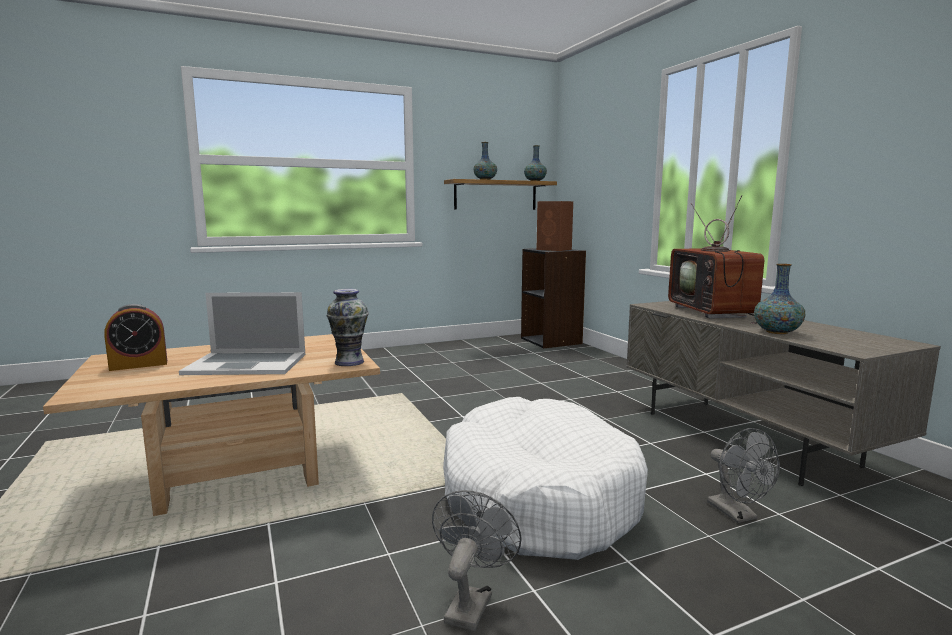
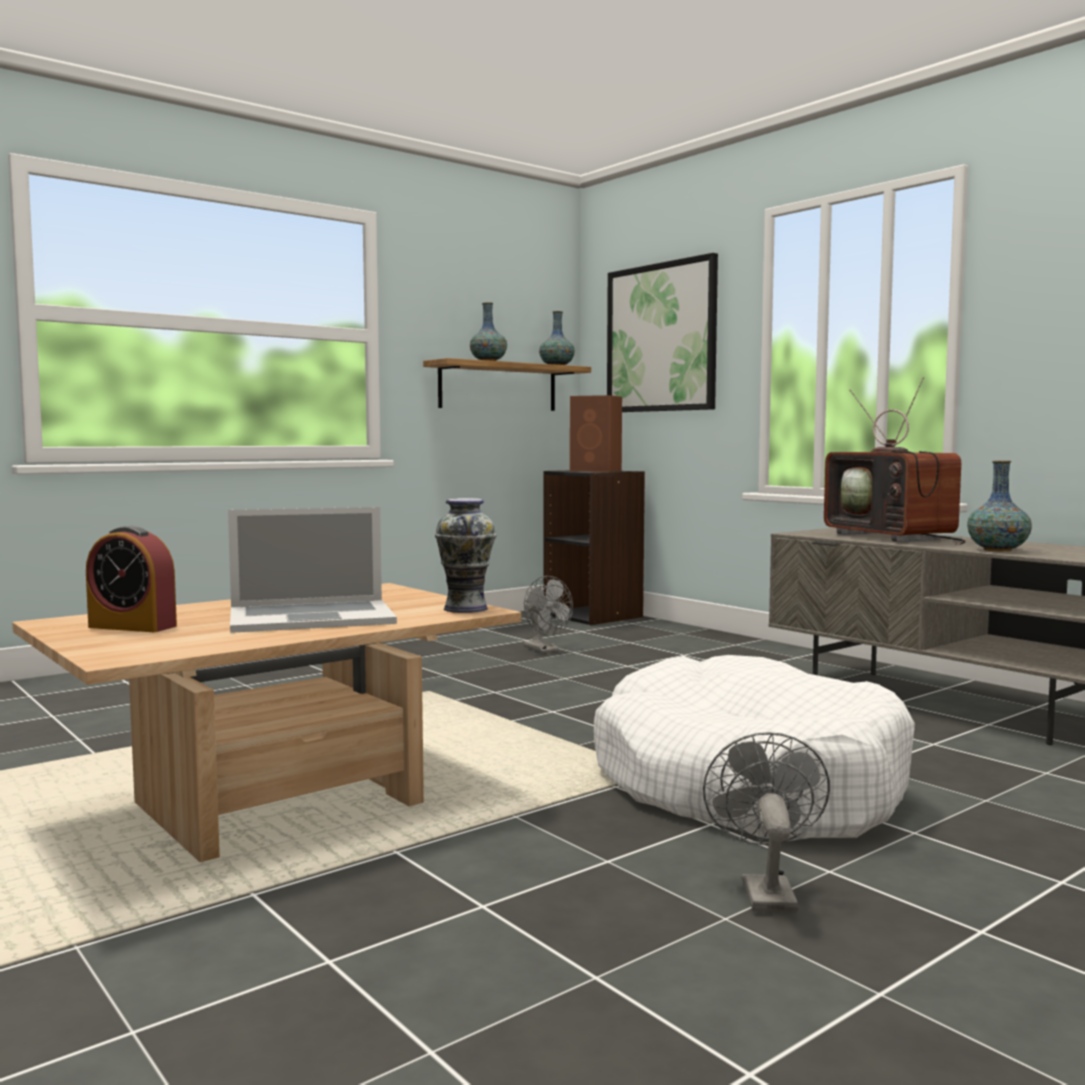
camera: 15 degrees left, 5 degrees down
alarm clock [104,304,167,371] -> alarm clock turned 60 degrees clockwise [86,526,177,632]
grey fan [707,428,780,523] -> grey fan moved to [524,576,573,653]
none -> picture [607,253,718,412]

